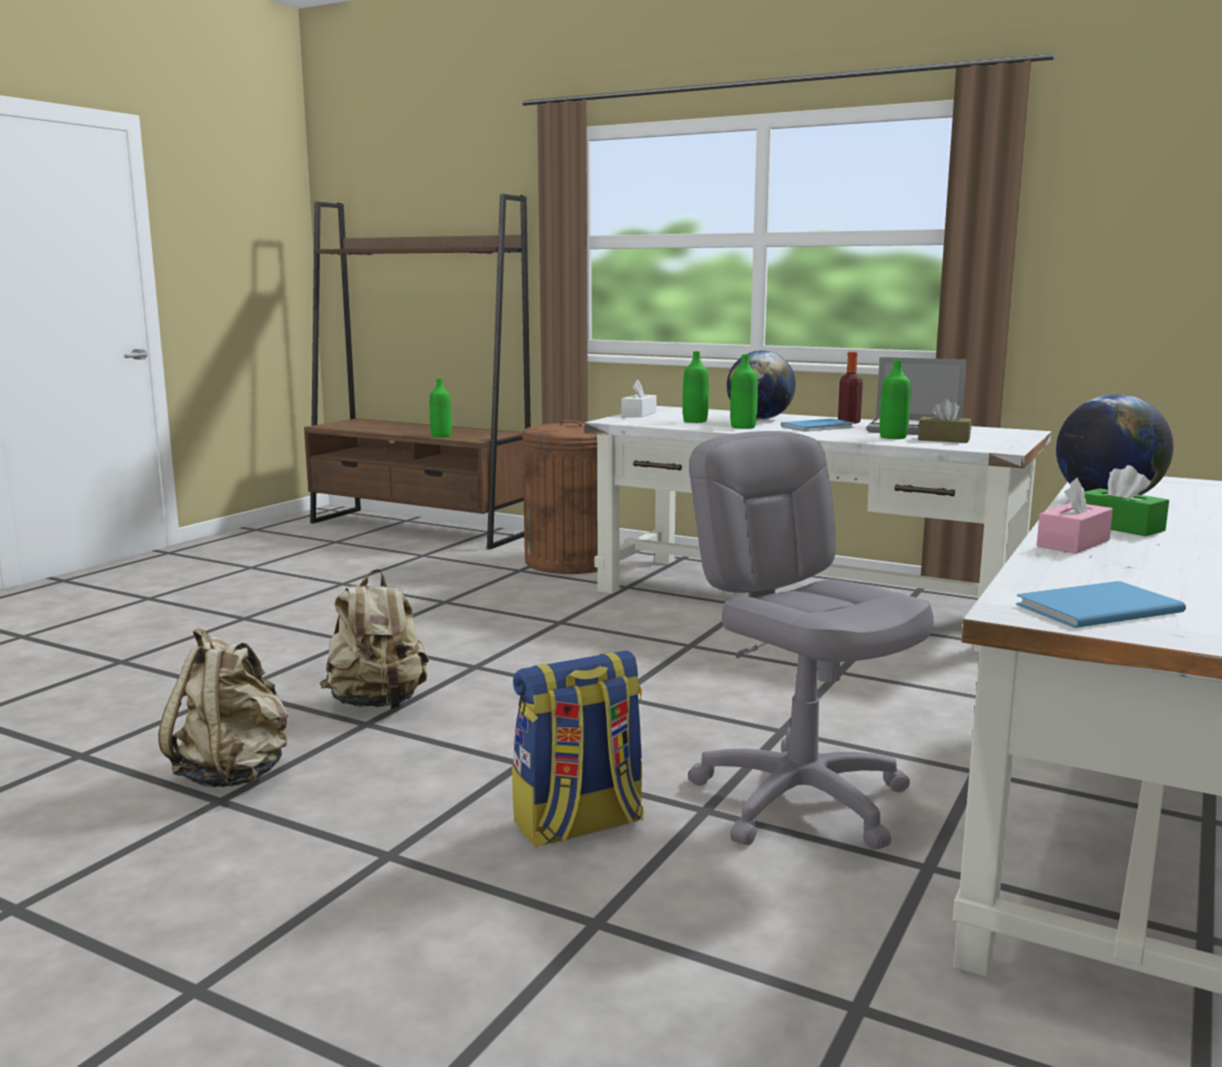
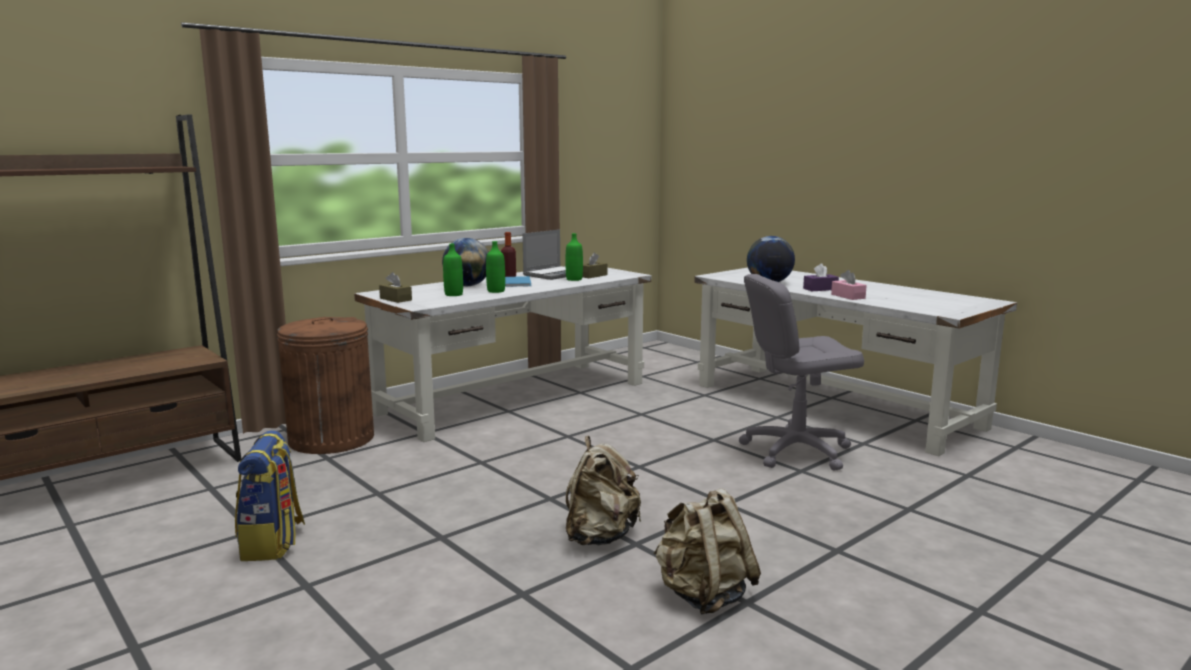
camera: 70 degrees left, 0 degrees up
green bottle [429,378,452,438] -> none
backpack [512,650,644,848] -> backpack moved to [235,430,305,561]
white tissue box [622,380,656,417] -> brown tissue box [379,272,412,303]
blue book [1016,581,1186,628] -> none
green tissue box [1084,465,1169,536] -> purple tissue box [803,263,839,291]

